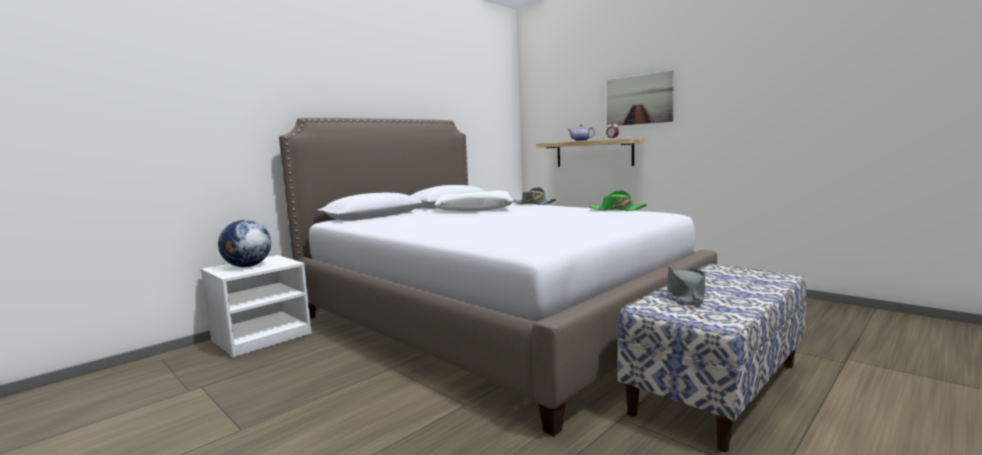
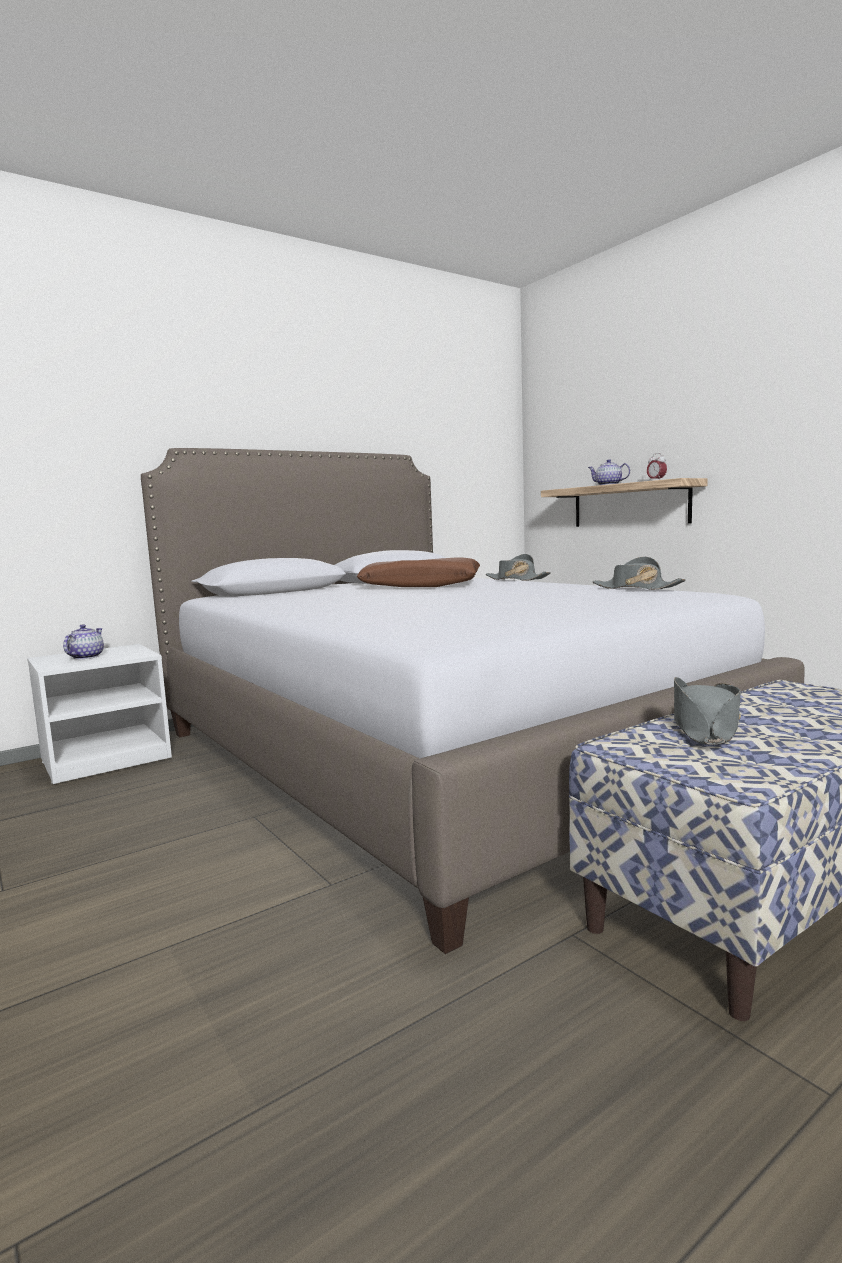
camera: 10 degrees right, 0 degrees up
globe [218,220,271,267] -> teapot [63,624,104,659]
white pillow [435,191,513,211] -> brown pillow [357,557,480,587]
green hat [589,190,647,211] -> grey hat [592,557,686,590]
picture [607,70,674,126] -> none

